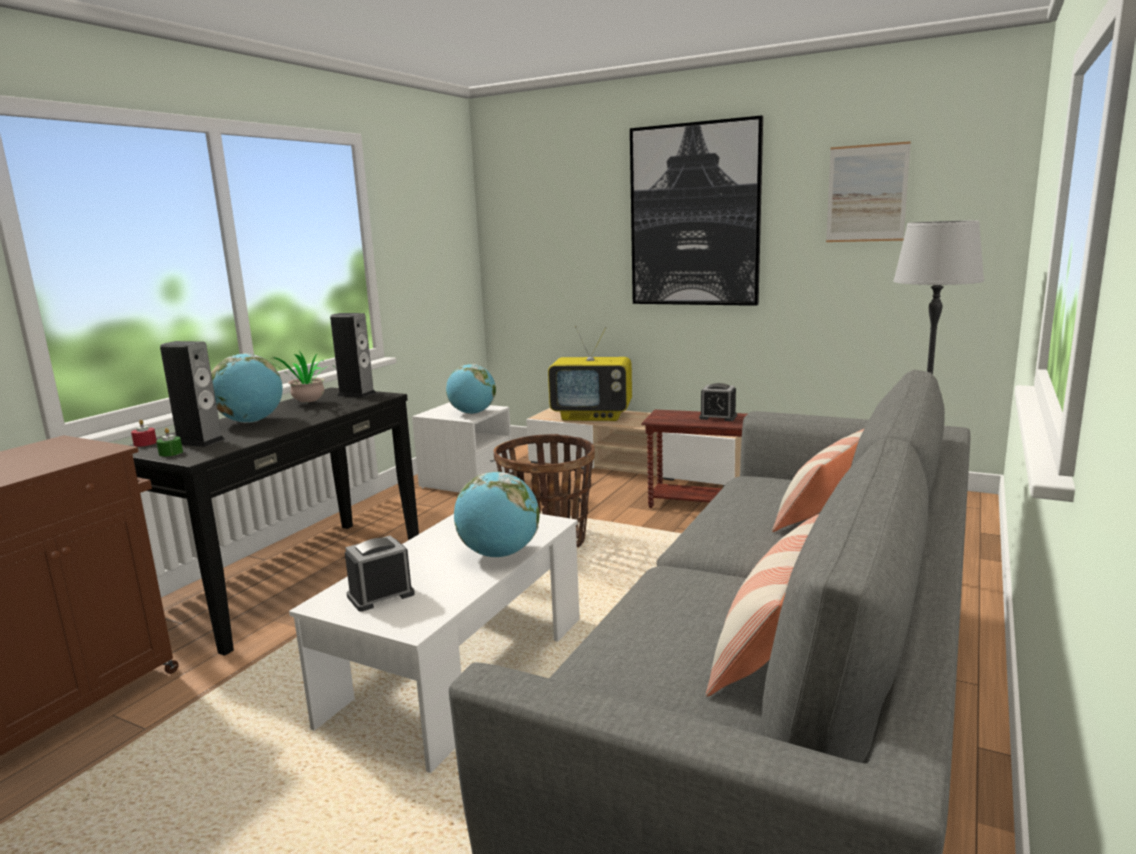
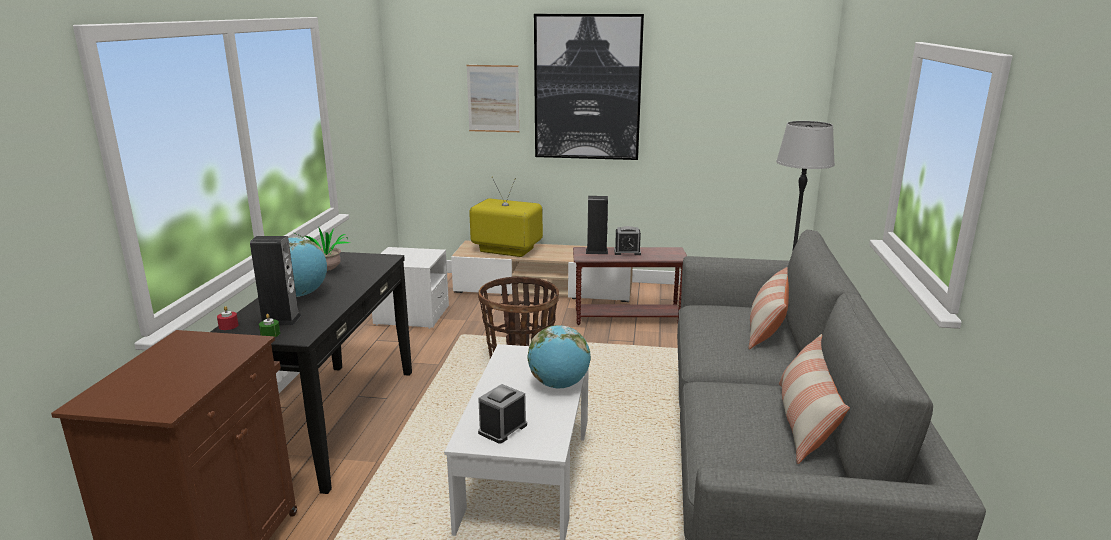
camera: 20 degrees left, 5 degrees up
speaker [330,313,376,398] -> speaker moved to [586,196,608,254]
globe [446,364,496,414] -> none
television [548,326,632,421] -> television turned 150 degrees counterclockwise [469,177,543,257]
picture [826,141,911,242] -> picture moved to [466,65,519,132]

